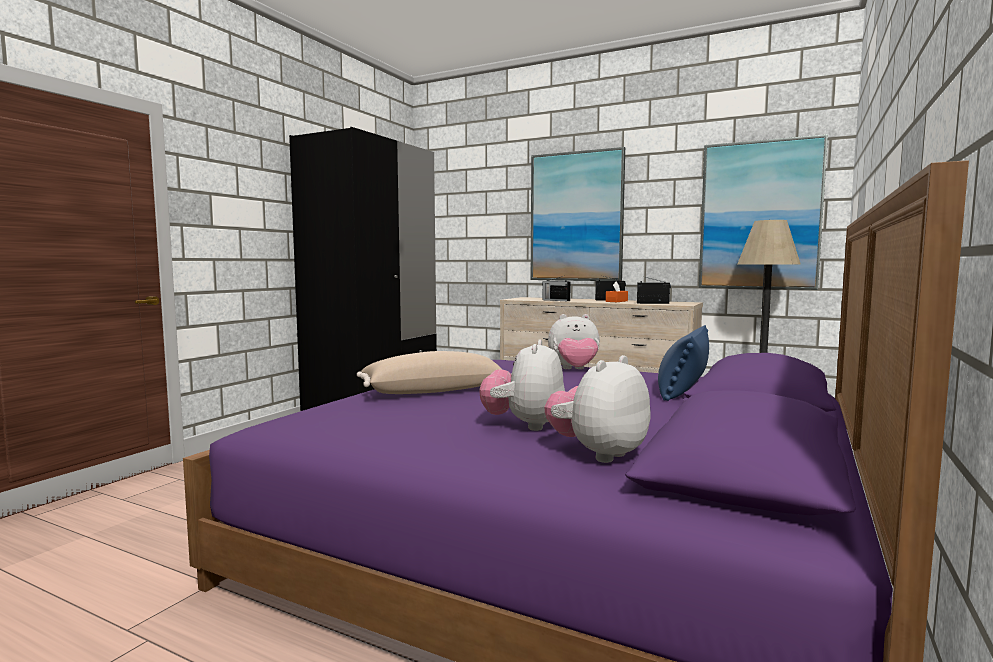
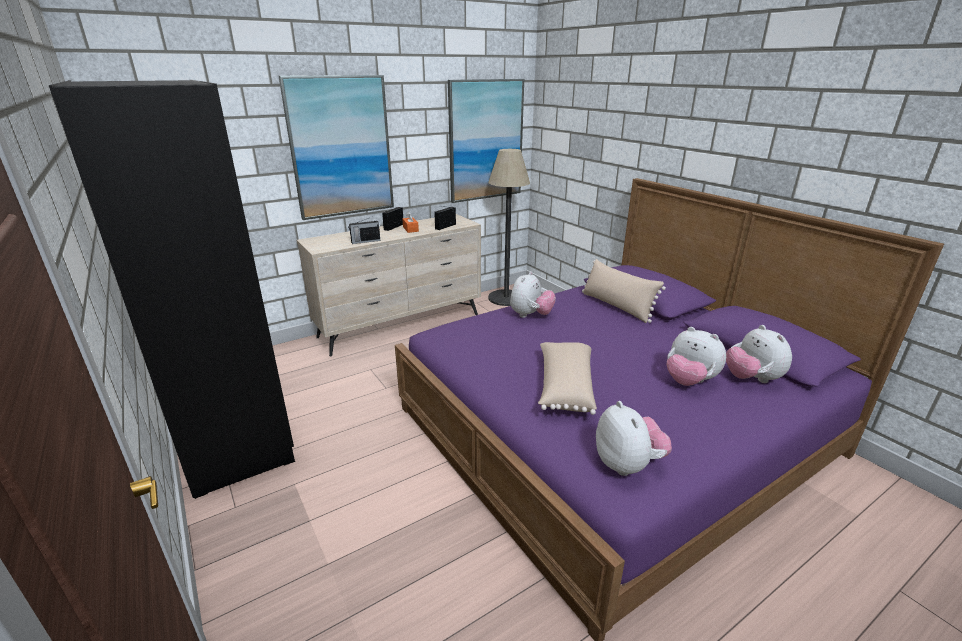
camera: 60 degrees left, 20 degrees up
blue pillow [658,325,709,401] -> beige pillow [582,259,666,323]
none -> plush toy [596,401,672,476]

